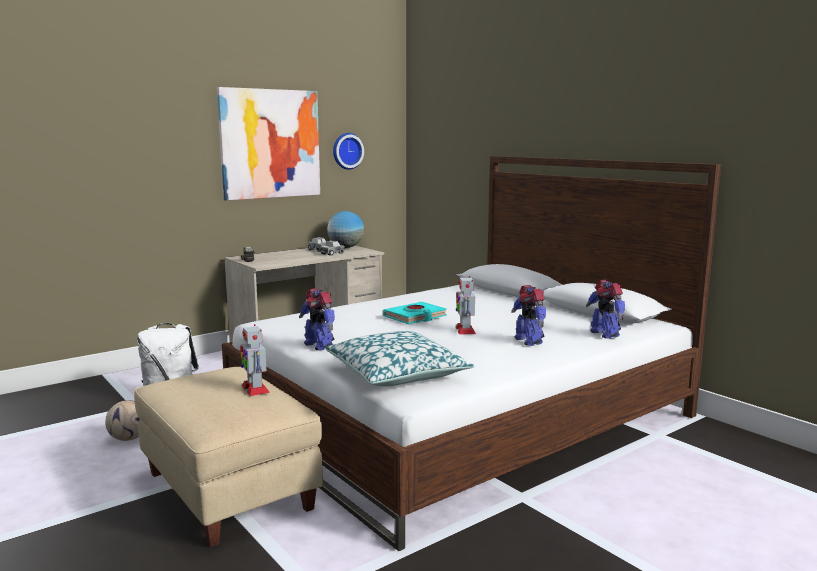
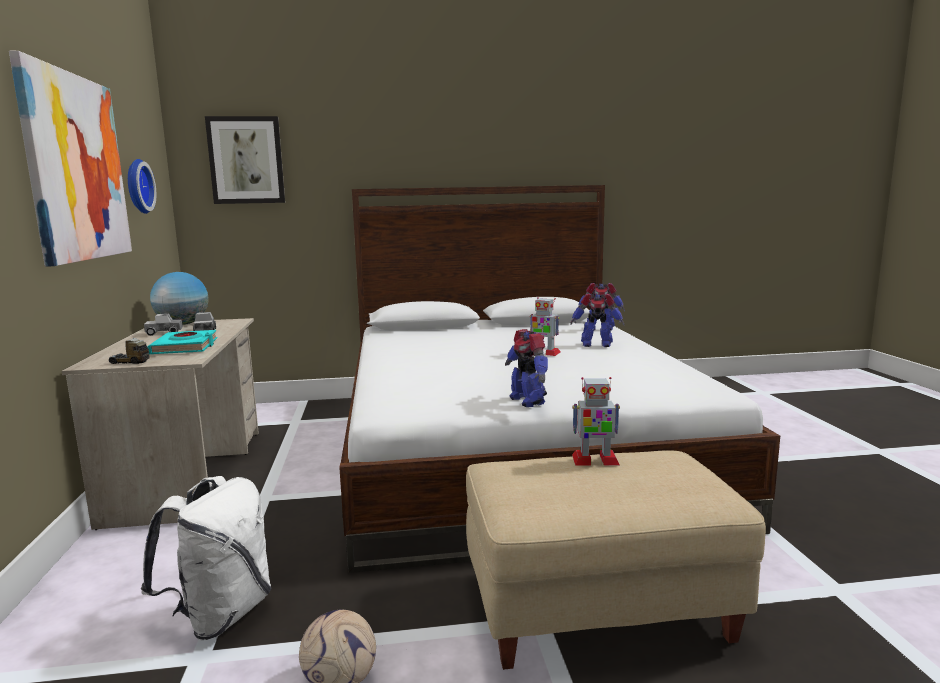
camera: 60 degrees left, 0 degrees up
toy robot [299,288,335,351] -> toy robot turned 75 degrees clockwise [505,329,548,407]
pillow [325,331,475,387] -> none
turquoise book [383,302,447,324] -> turquoise book moved to [147,330,218,354]
none -> picture [205,116,285,204]

